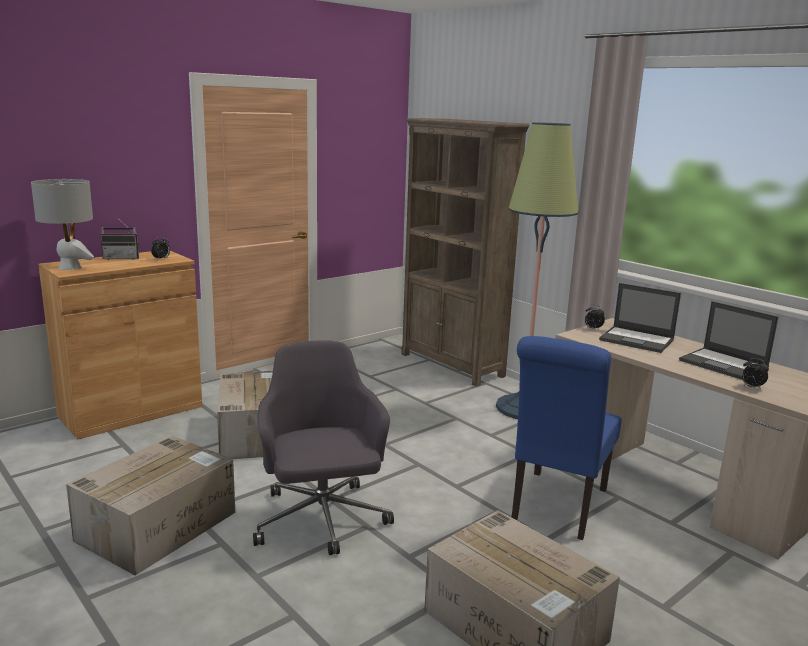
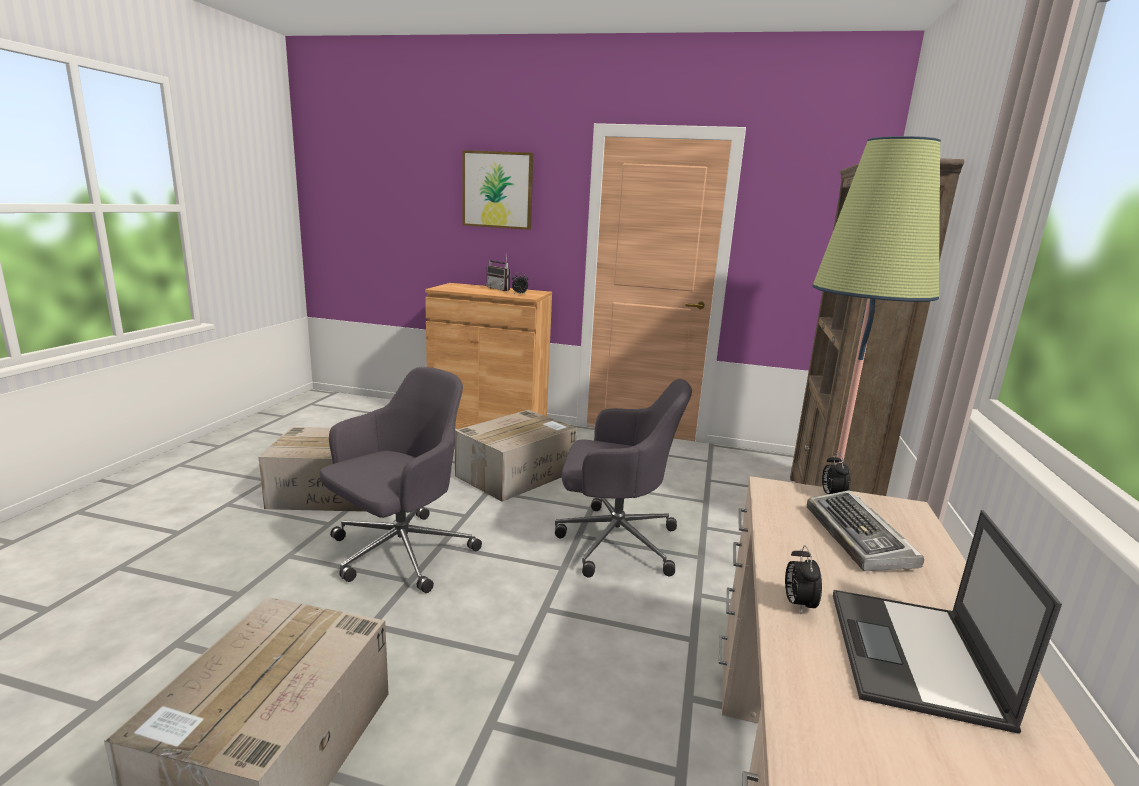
camera: 55 degrees right, 0 degrees up
grey table lamp [31,179,94,270] -> none
blue chair [512,336,622,540] -> none
laptop [599,283,681,353] -> keyboard [807,490,924,571]
alarm clock [742,358,769,390] -> alarm clock moved to [785,545,822,614]
none -> picture [462,150,533,230]
none -> grey office chair [555,379,692,577]

